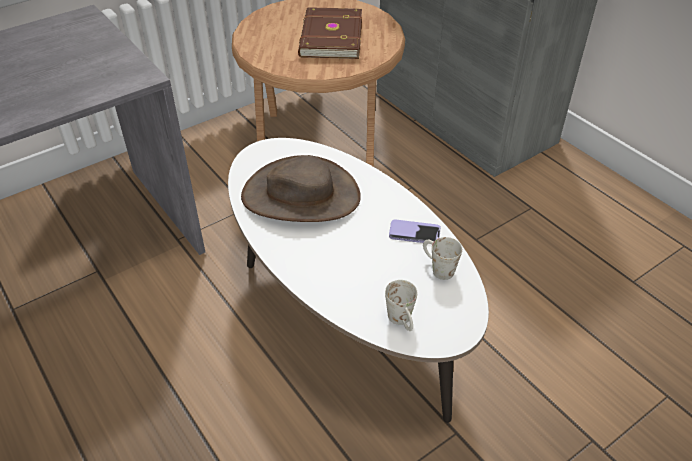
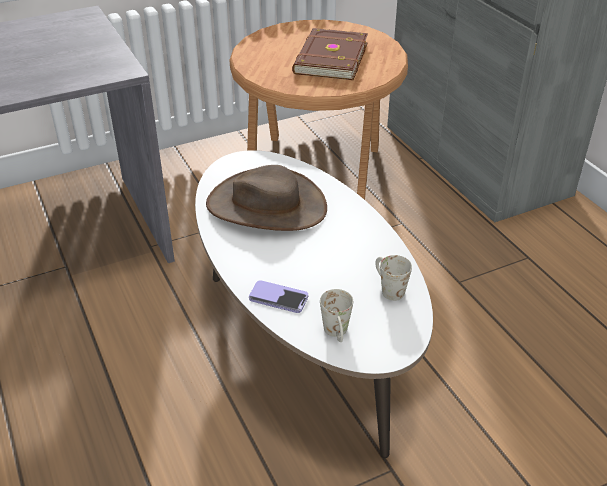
camera: 10 degrees right, 5 degrees down
phone [389,220,441,243] -> phone moved to [249,280,308,313]

